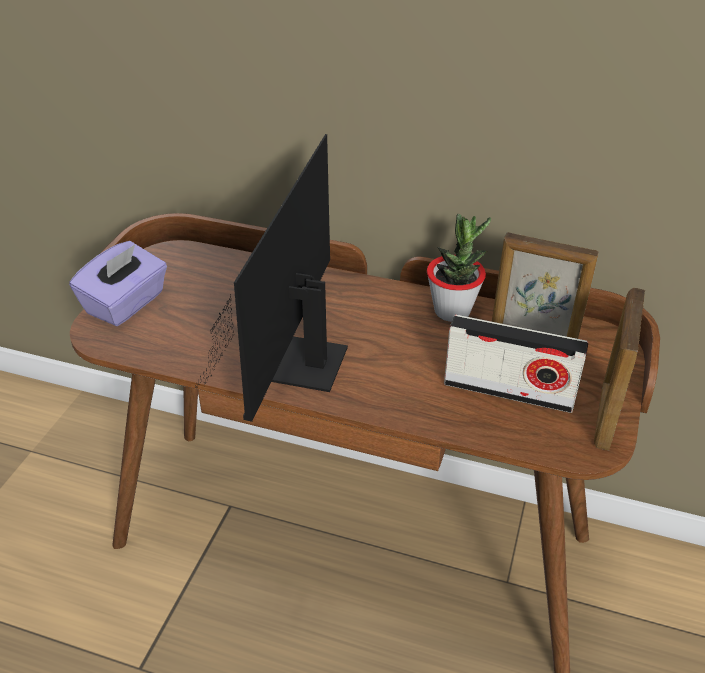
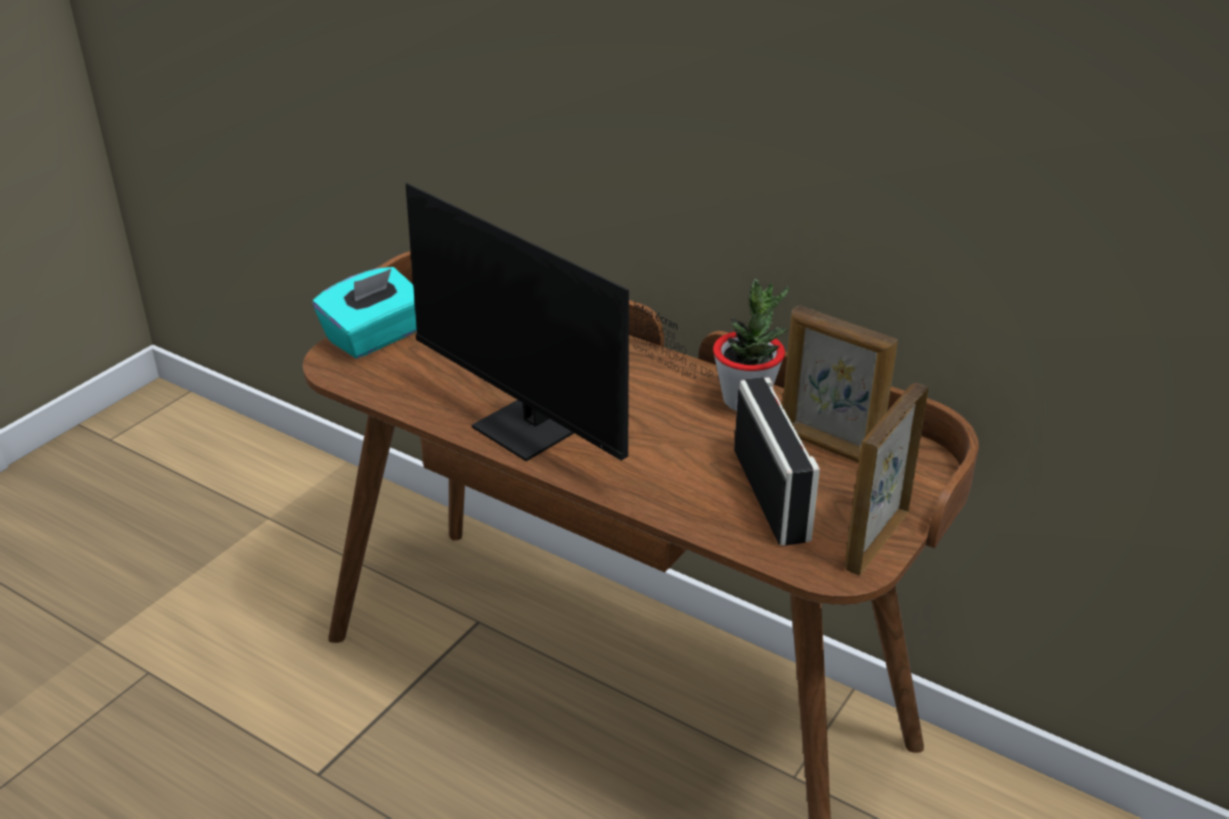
camera: 15 degrees right, 5 degrees down
purple tissue box [69,241,167,326] -> turquoise tissue box [313,267,417,359]
monitor [195,134,348,422] -> monitor turned 75 degrees counterclockwise [406,183,713,461]
radio [444,315,588,413] -> radio turned 135 degrees counterclockwise [734,377,820,546]

